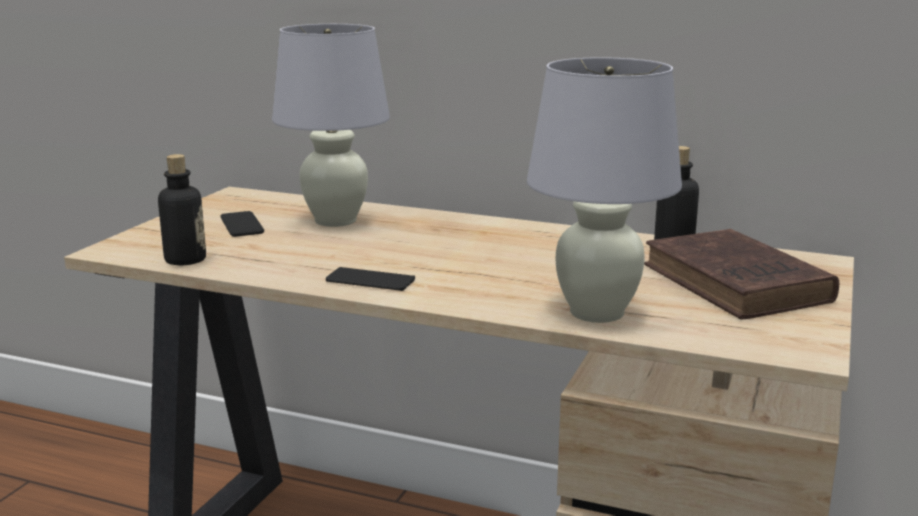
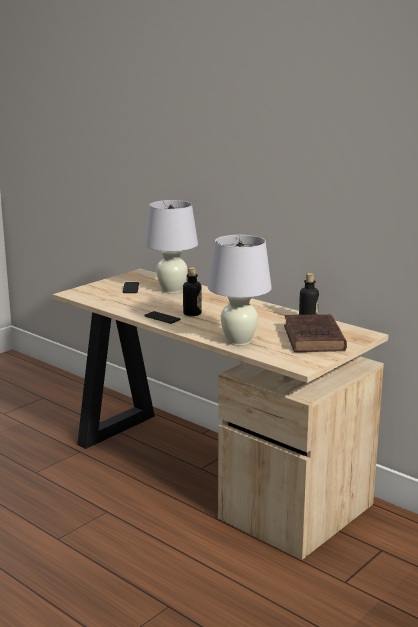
camera: 20 degrees right, 0 degrees up
bottle [158,154,206,265] -> bottle moved to [183,267,202,316]

